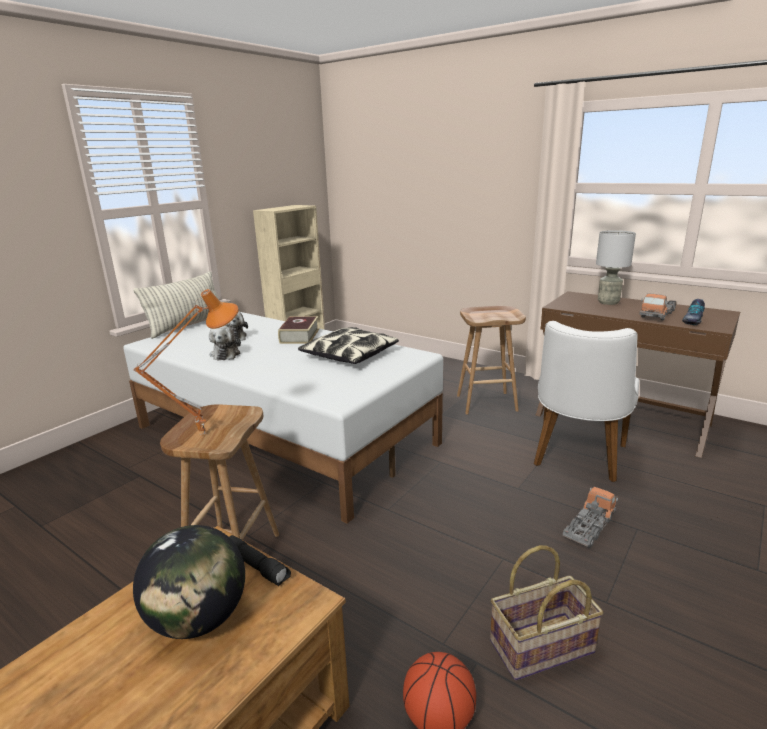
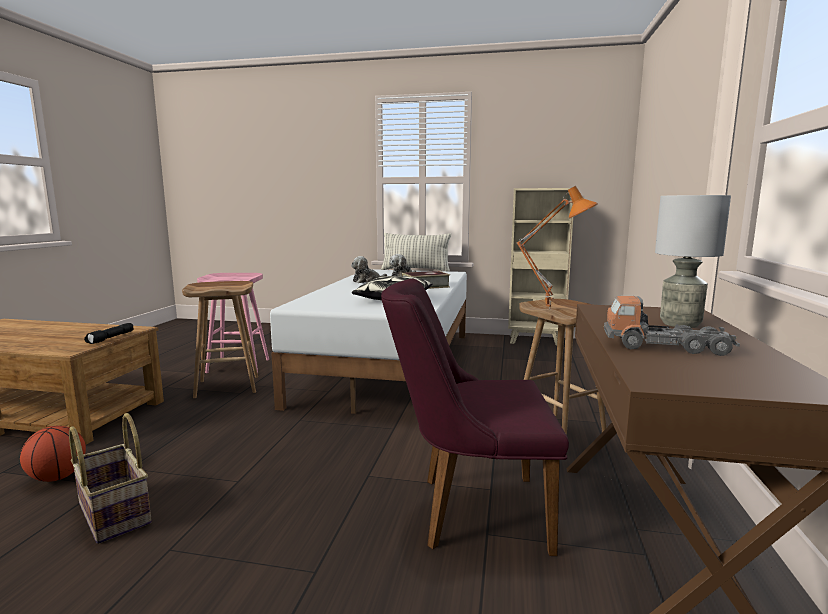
camera: 65 degrees right, 10 degrees down
globe [133,525,245,639] -> none
orange table lamp [134,289,239,435] -> orange table lamp moved to [516,186,598,310]
white chair [534,321,639,482] -> purple chair [381,279,569,556]
toy truck [563,487,618,548] -> none
shoe [682,299,705,325] -> none
none -> pink stool [197,273,269,373]

